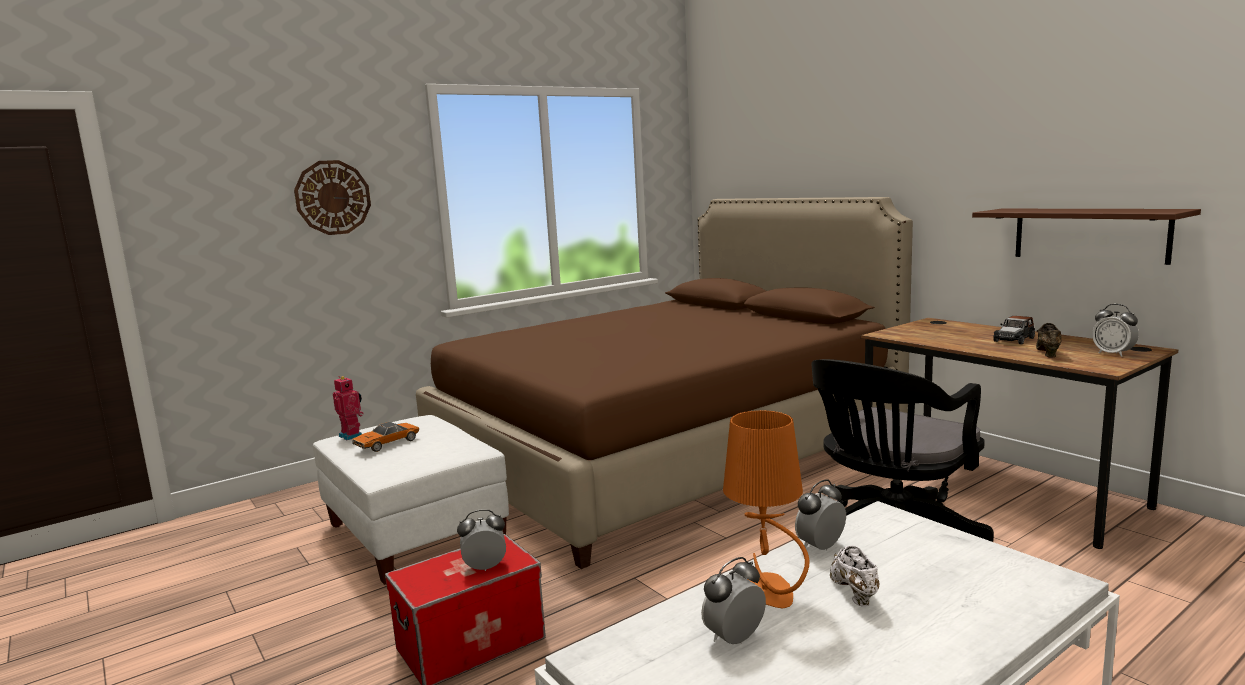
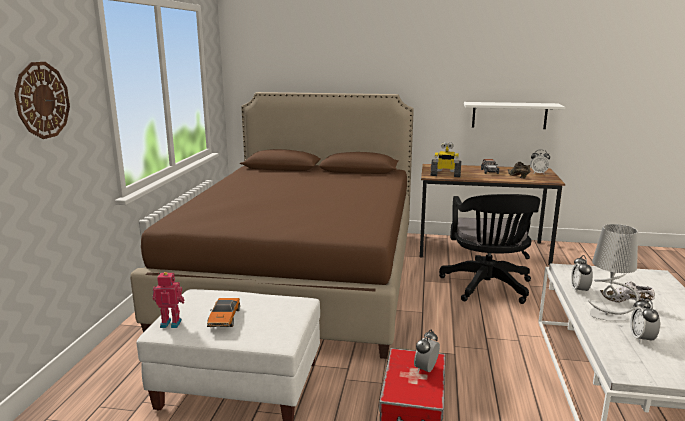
camera: 45 degrees left, 5 degrees up
orange table lamp [723,410,810,609] -> grey table lamp [588,224,639,321]
brown shelf [972,209,1201,265] -> white shelf [464,102,565,129]
none -> toy robot [431,142,461,177]

